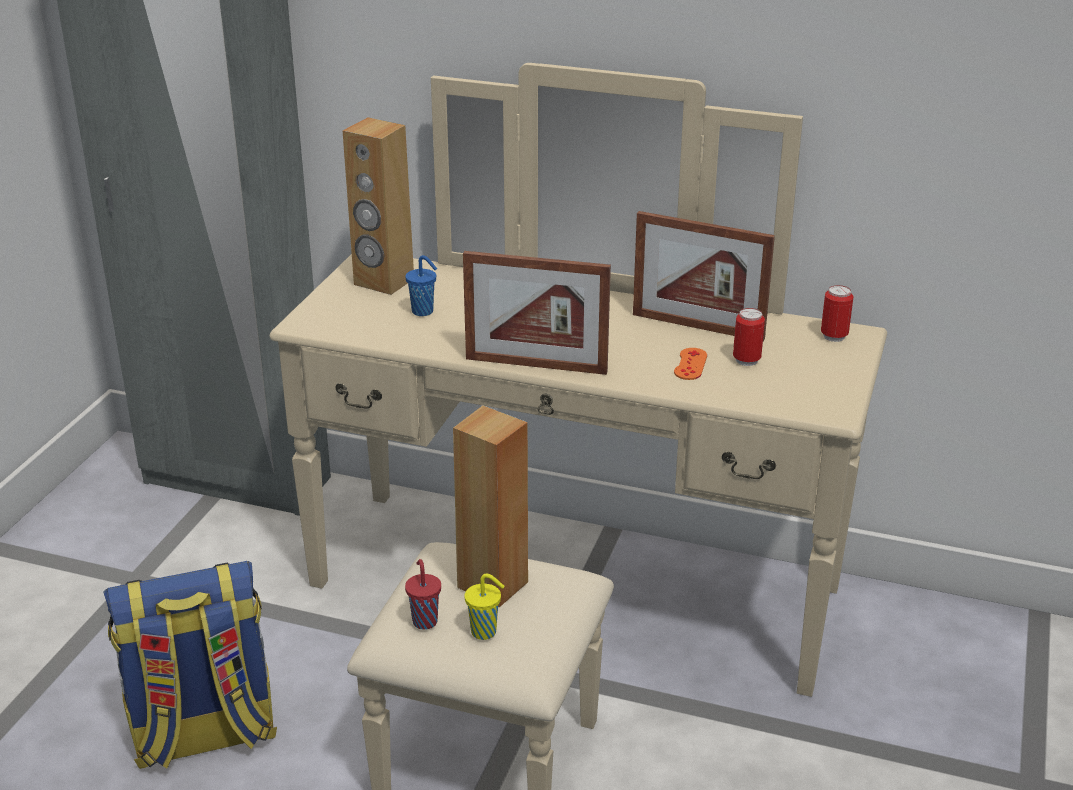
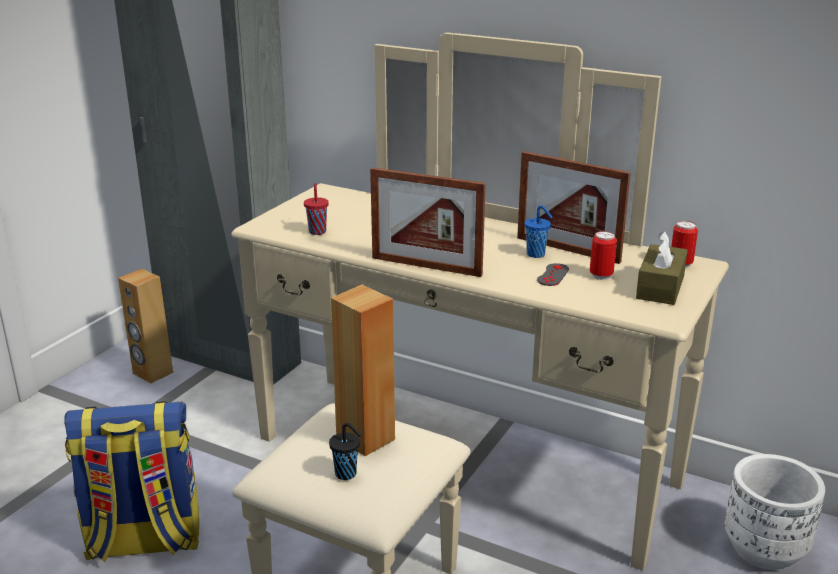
camera: 10 degrees right, 5 degrees down
brown speaker [343,117,414,295] -> brown speaker moved to [118,269,173,383]
blue cup [405,255,437,316] -> blue cup moved to [524,205,552,258]
red cup [405,559,441,630] -> red cup moved to [304,183,329,235]
yellow cup [464,574,505,640] -> black cup [329,423,361,480]
orange game controller [674,348,707,380] -> grey game controller [537,263,569,286]
none -> brown tissue box [636,231,688,305]
none -> white planter [725,454,825,570]

